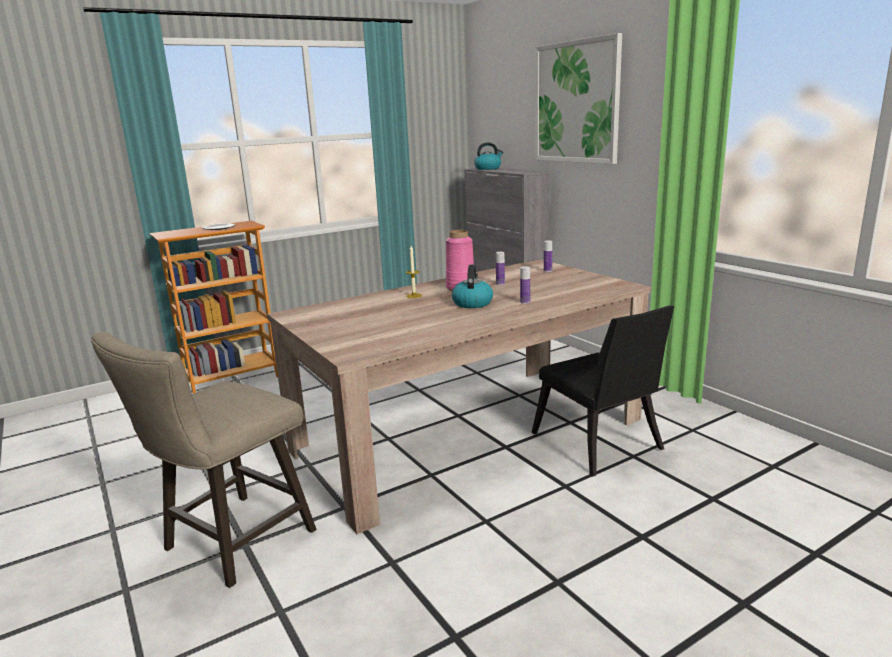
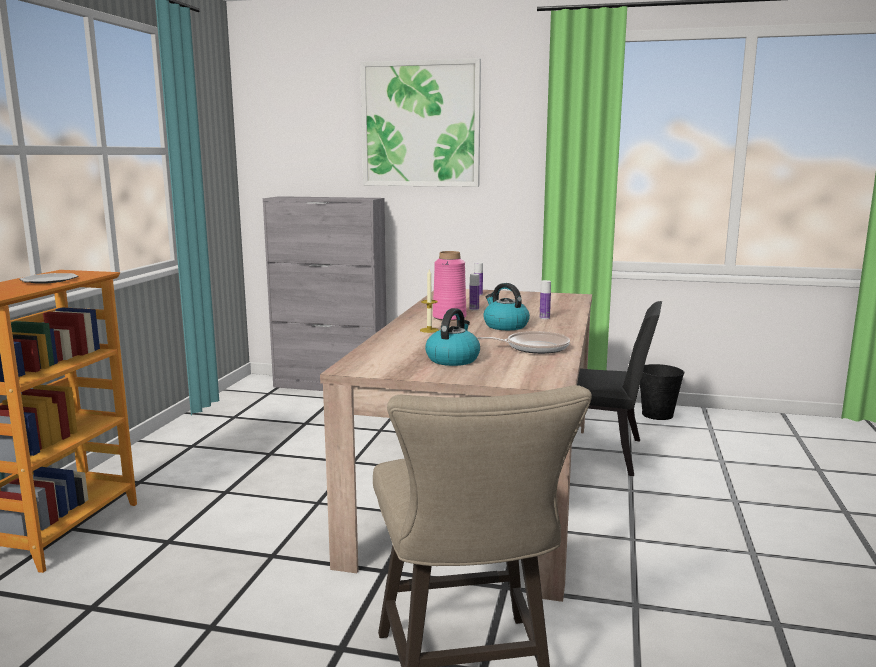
camera: 45 degrees left, 5 degrees down
kettle [474,142,503,170] -> kettle moved to [425,308,480,366]
none -> frying pan [477,331,570,354]
none -> black bucket [640,364,685,420]

